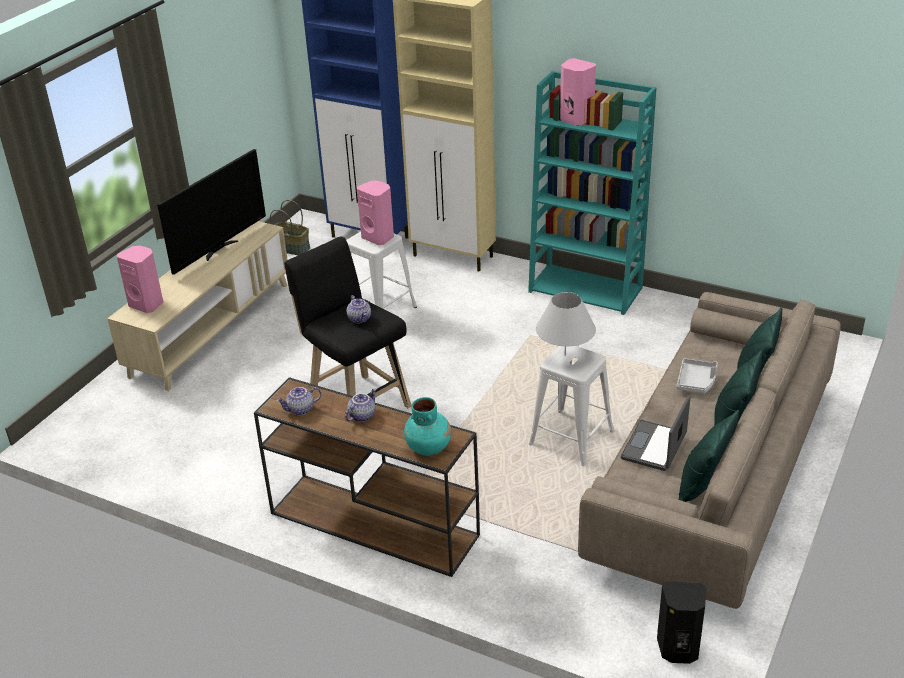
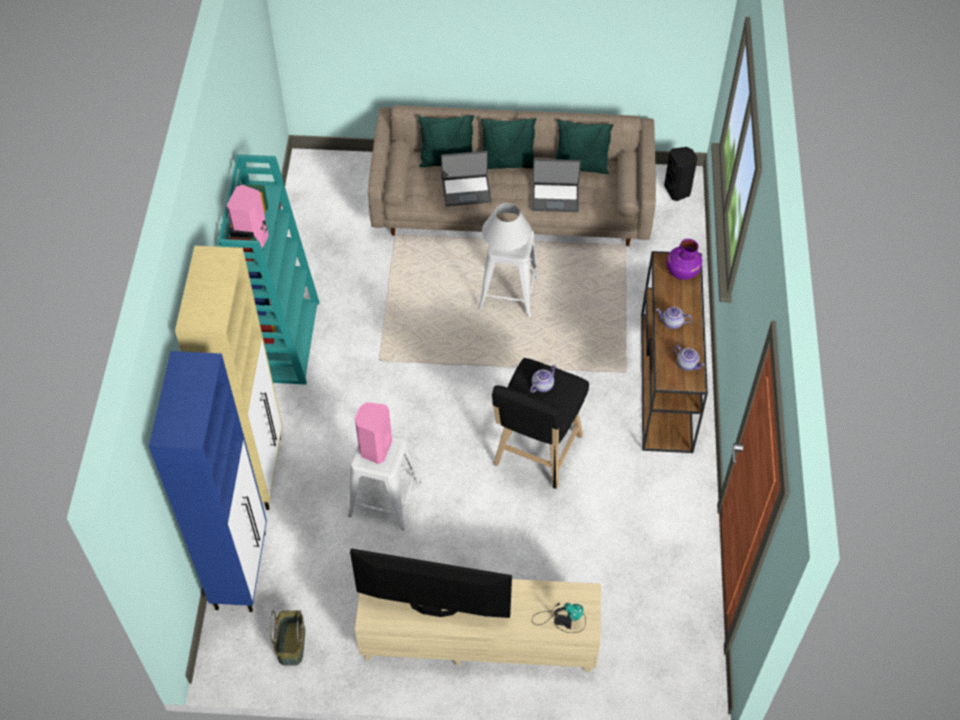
camera: 115 degrees left, 20 degrees up
pink speaker [117,246,163,313] -> table lamp [532,602,586,633]
turquoise vase [404,397,451,455] -> purple vase [666,239,702,280]
grey tray [677,358,718,393] -> laptop [441,151,492,206]

